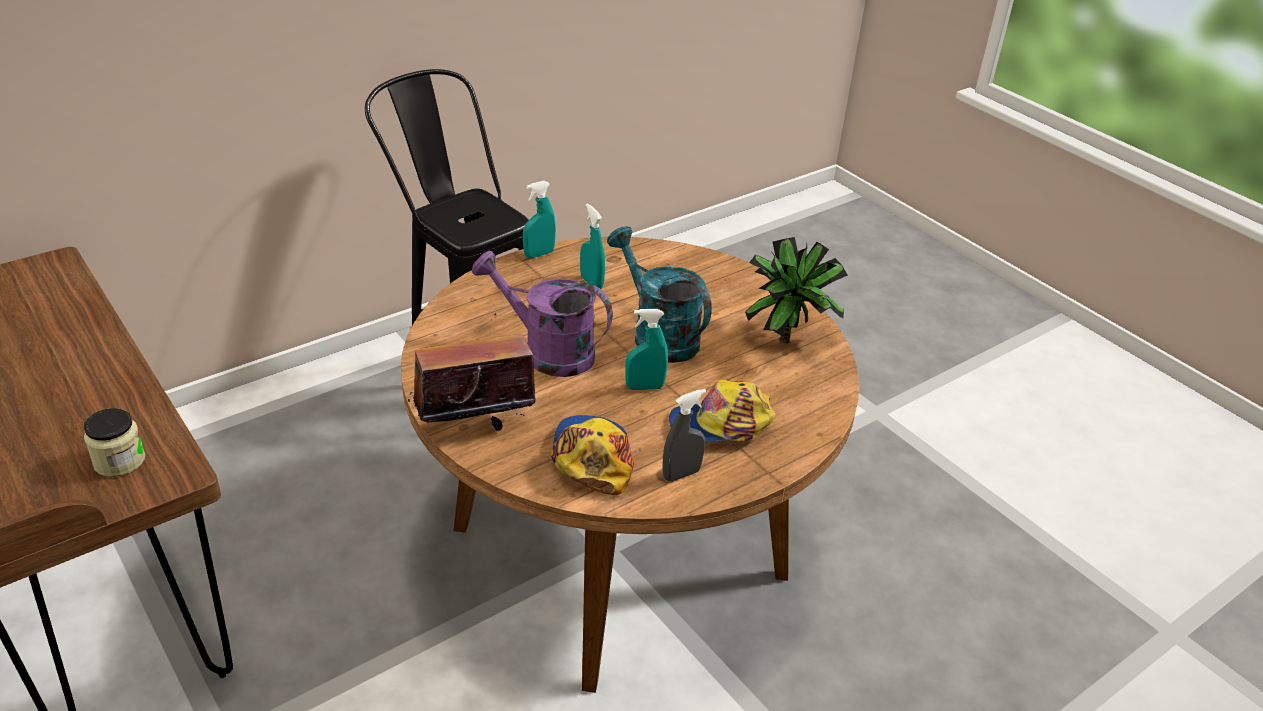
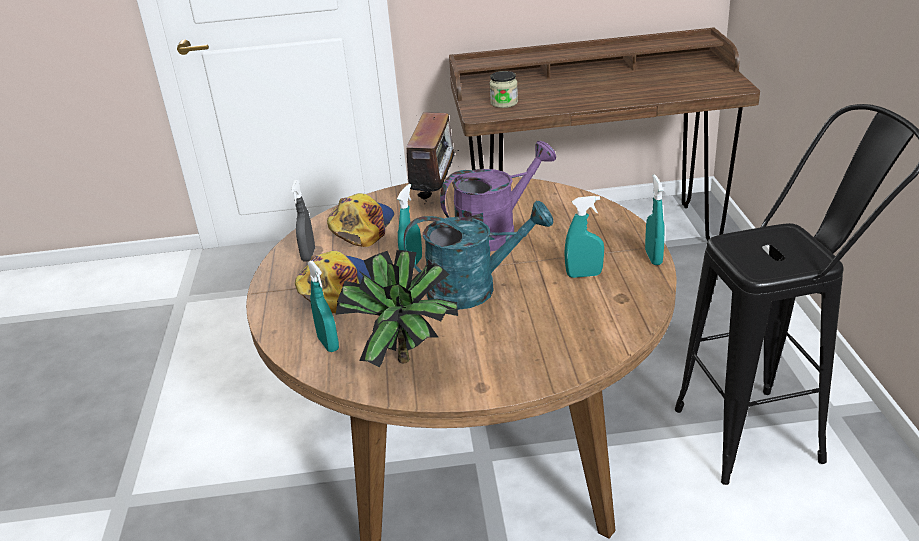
camera: 125 degrees right, 5 degrees down
cap [551,415,634,495] -> cap turned 105 degrees counterclockwise [327,193,394,247]
none -> turquoise spray bottle [307,261,339,352]

